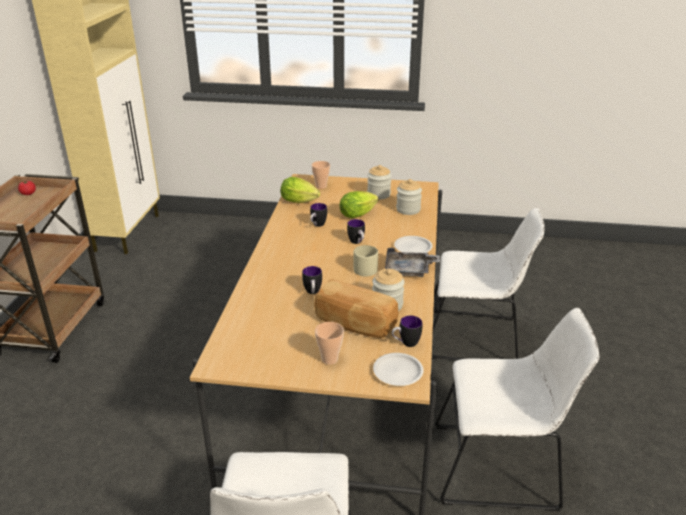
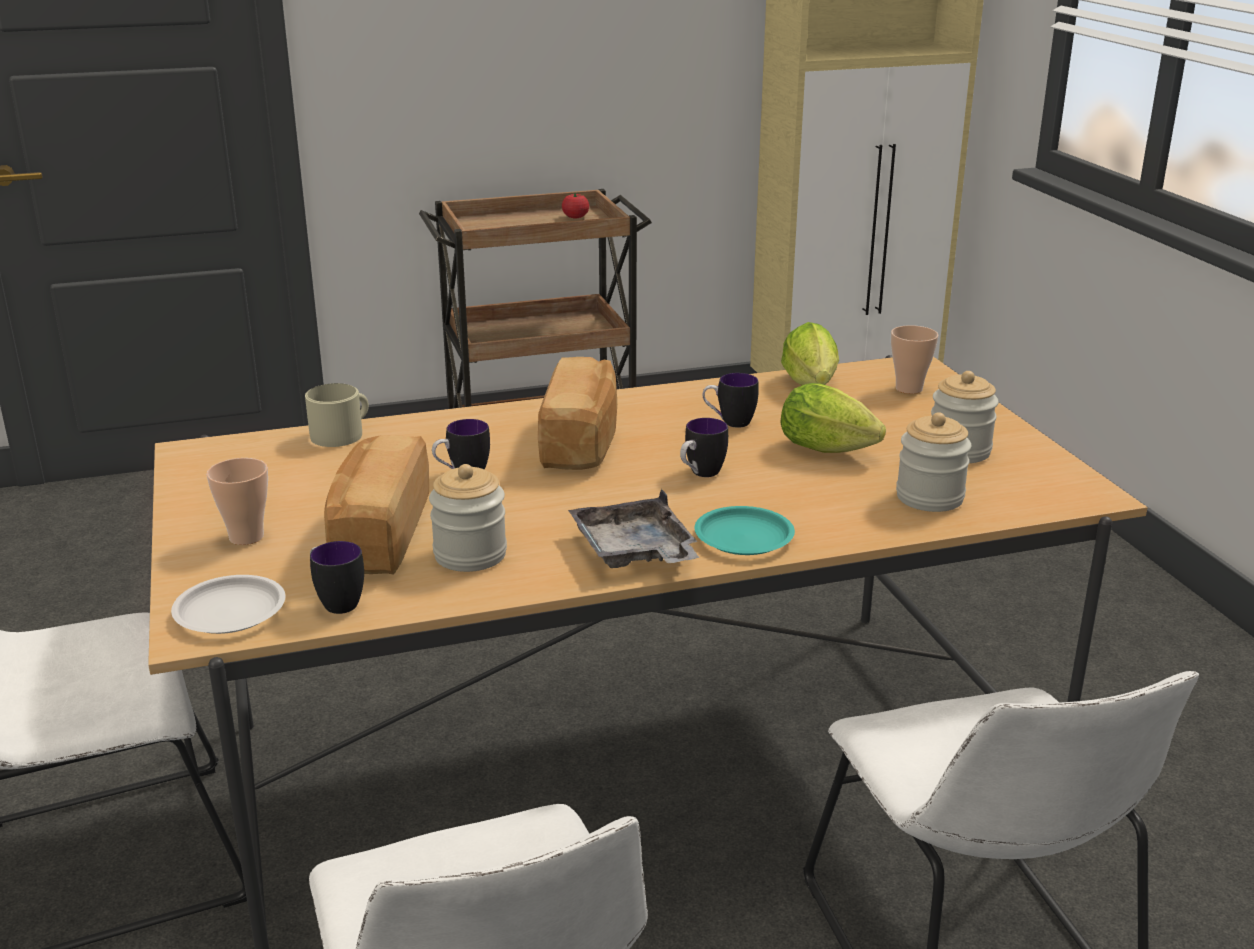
camera: 65 degrees right, 5 degrees down
beige mug [353,245,378,277] -> beige mug moved to [305,383,369,447]
white plate [394,236,432,253] -> turquoise plate [694,506,795,555]
none -> bread [538,357,617,470]

